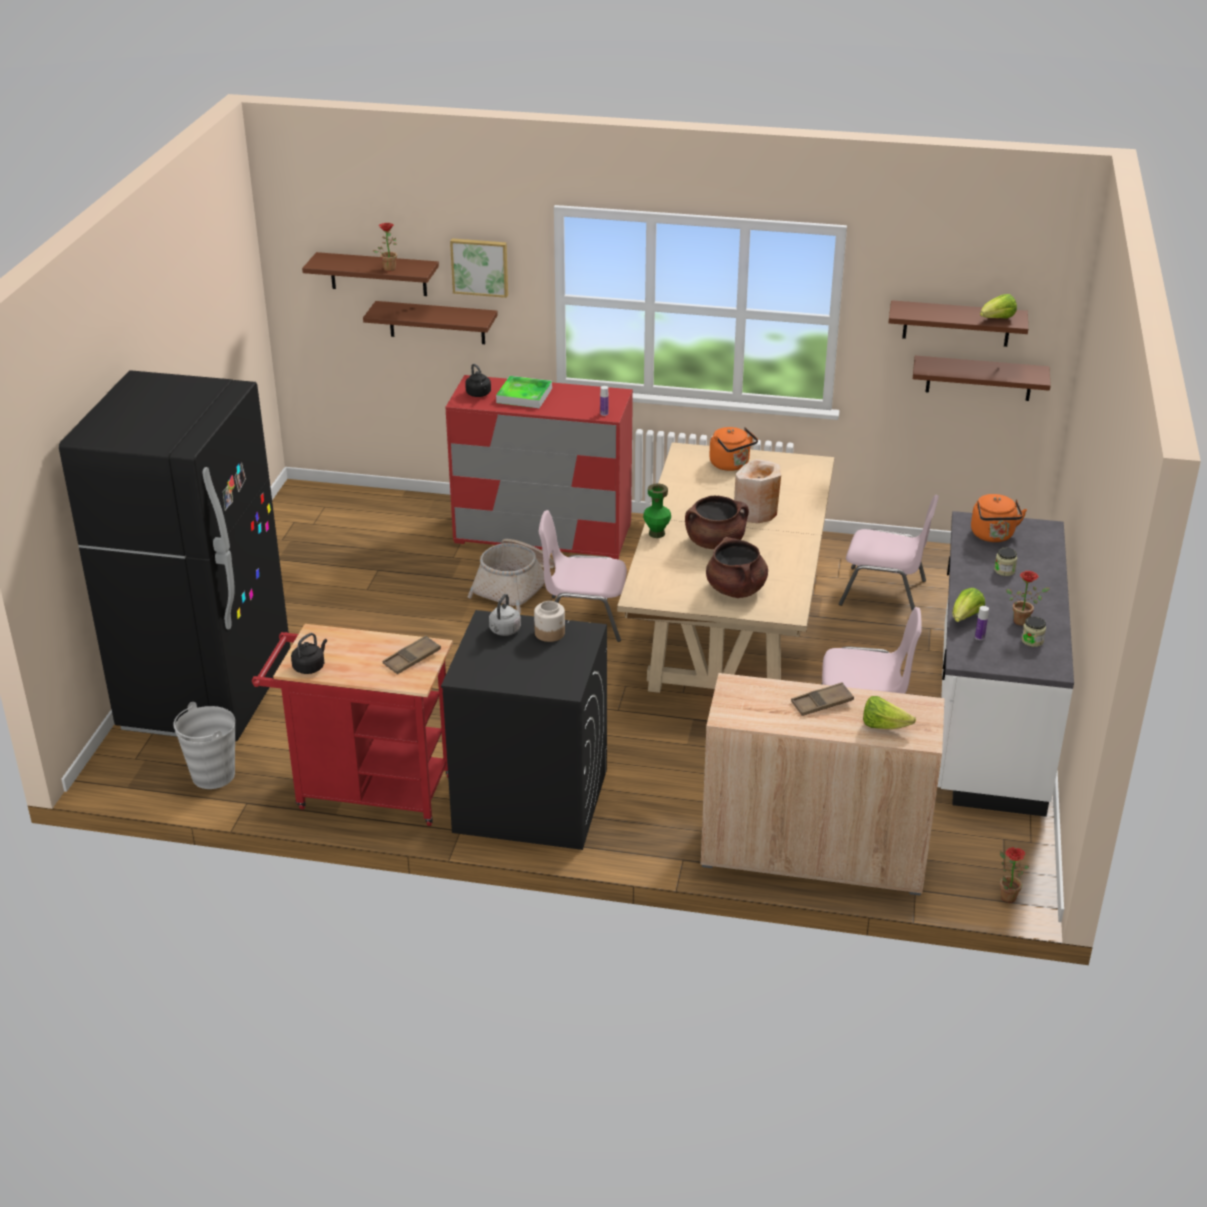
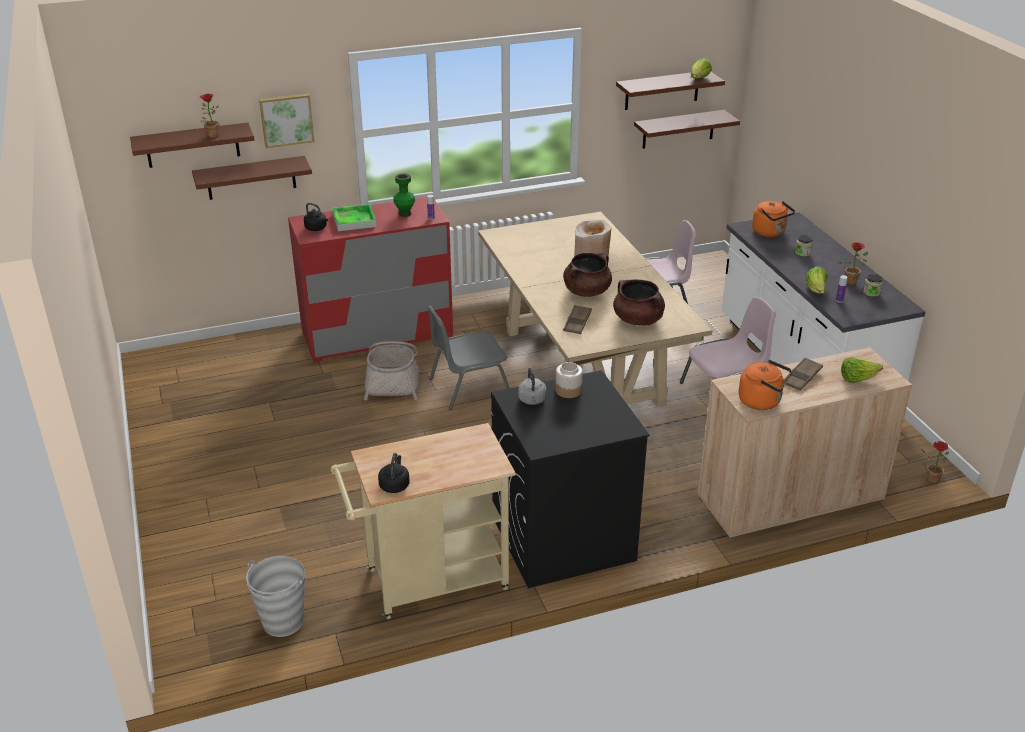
camera: 30 degrees left, 0 degrees up
black fridge [59,370,290,741] -> none
red cart [252,624,453,826] -> beige cart [331,423,516,619]
brown tray [383,635,441,674] -> brown tray moved to [563,305,592,334]
pink chair [539,510,627,642] -> grey chair [427,306,510,410]
green vase [643,483,671,538] -> green vase moved to [393,173,415,217]
orange kettle [709,427,758,471] -> orange kettle moved to [738,360,792,410]

